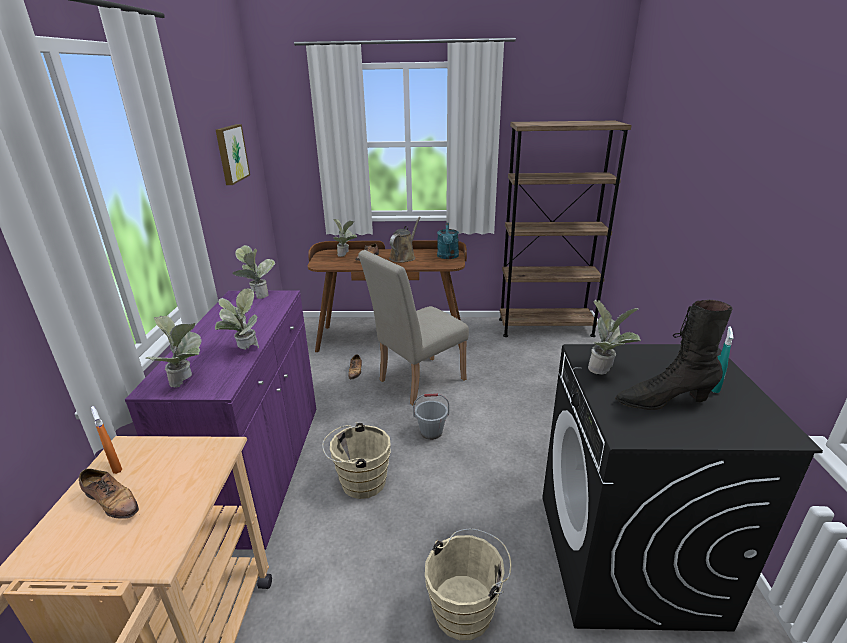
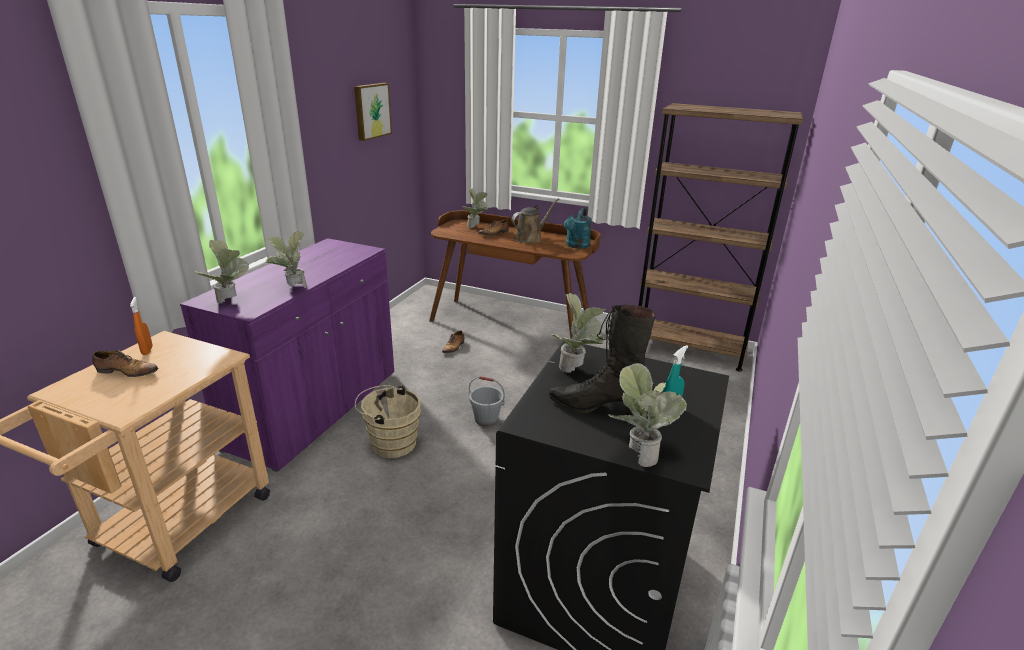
camera: 20 degrees right, 0 degrees up
shoe [79,469,139,519] -> shoe turned 45 degrees counterclockwise [92,350,159,377]
potted plant [233,245,275,299] -> potted plant moved to [607,363,687,467]
beige chair [358,250,469,405] -> none
beige bucket [425,529,511,640] -> none

